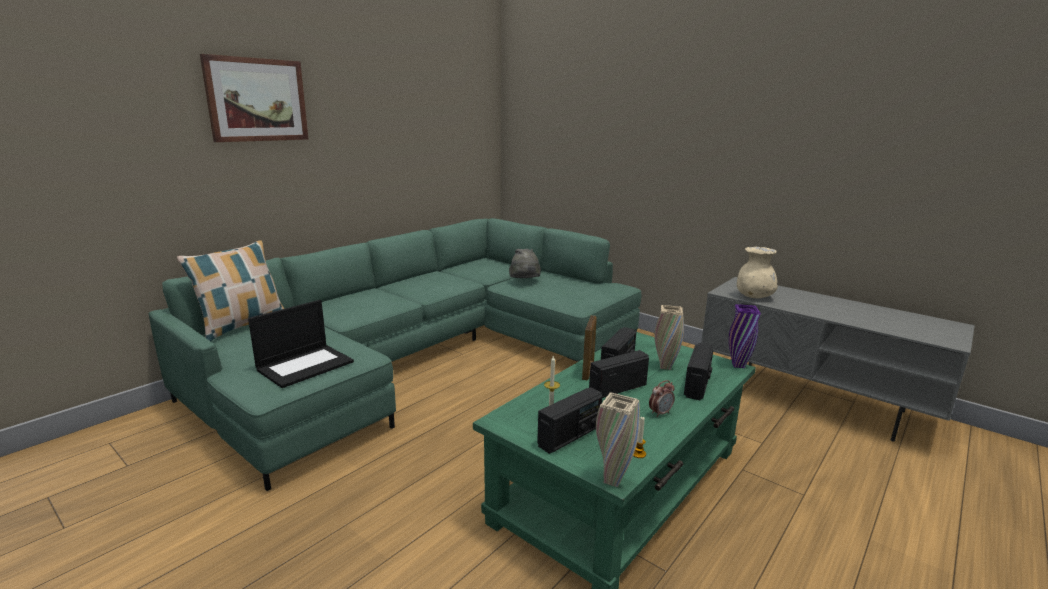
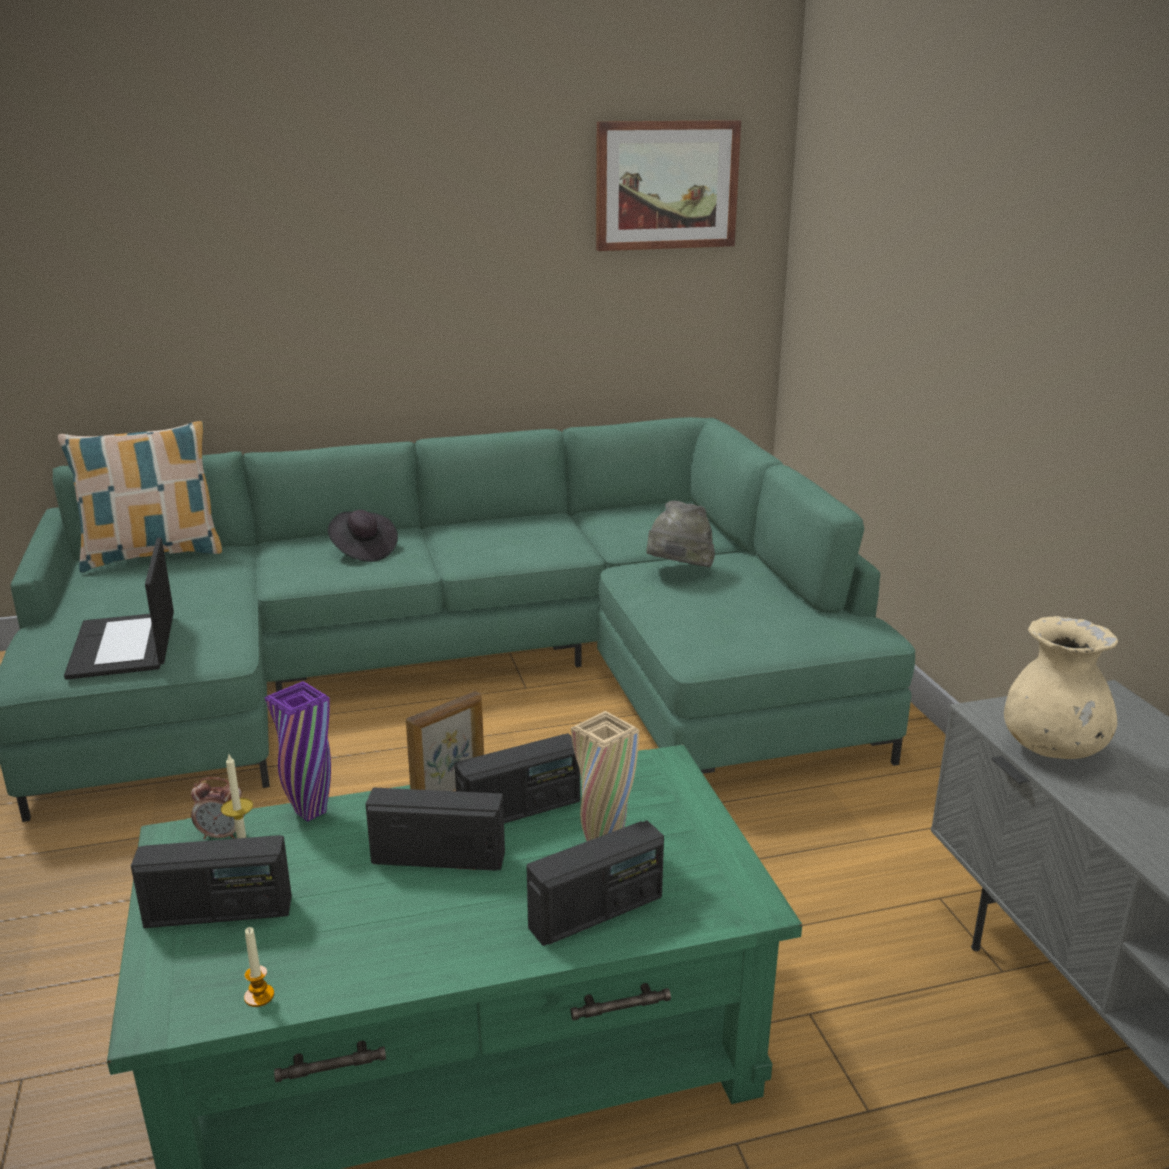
camera: 35 degrees right, 5 degrees up
picture [200,54,308,142] -> picture moved to [596,120,741,251]
laptop [248,300,354,388] -> laptop turned 90 degrees clockwise [64,538,174,680]
beige vase [596,392,640,487] -> none
alarm clock [649,380,675,417] -> alarm clock moved to [191,777,245,839]
purple vase [729,304,761,368] -> purple vase moved to [264,681,331,822]
none -> black hat [328,510,398,562]

